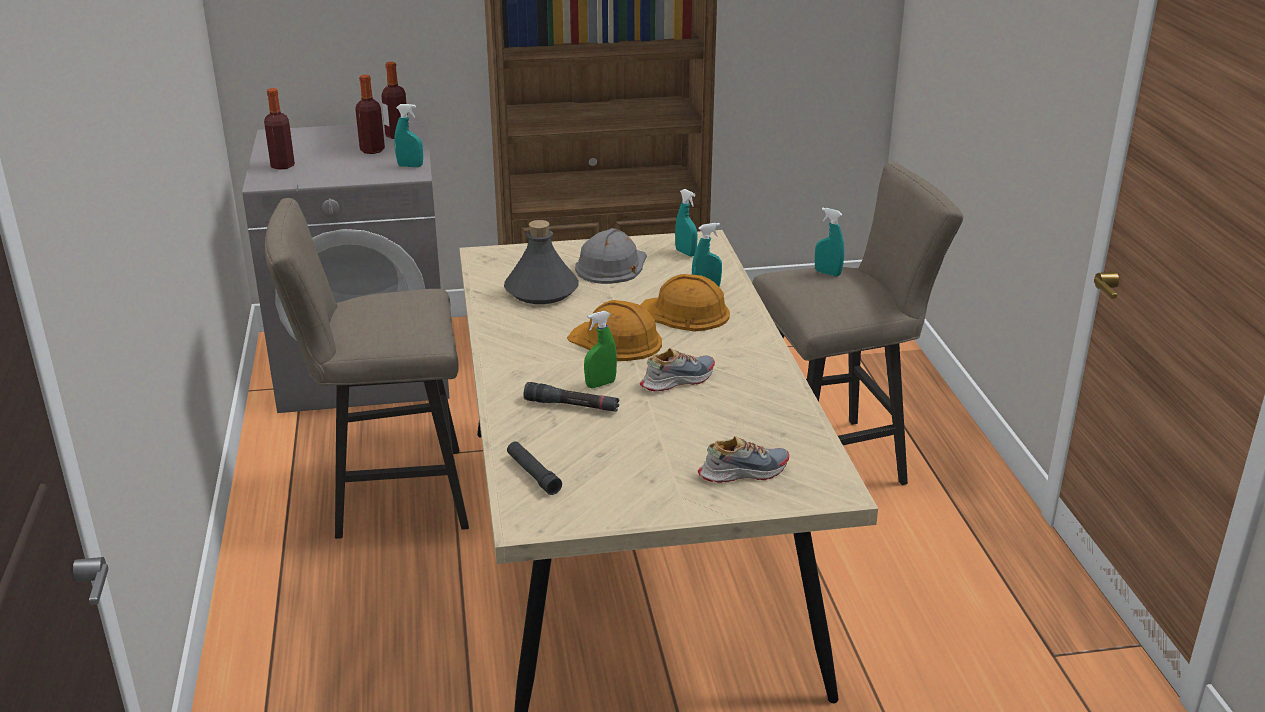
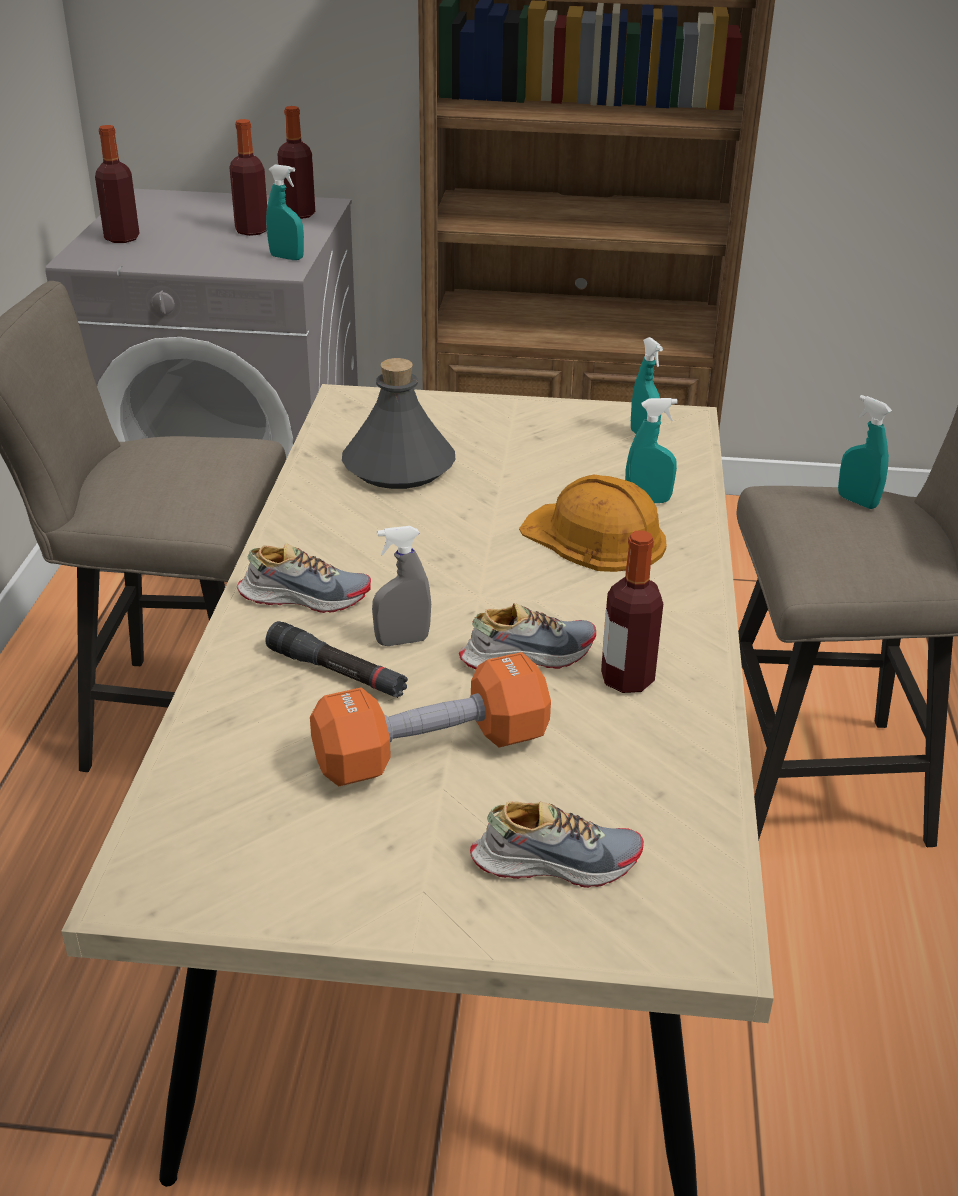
camera: 15 degrees right, 5 degrees up
black flashlight [507,441,562,495] -> none
orange hard hat [567,300,662,361] -> none
grey hard hat [575,228,647,284] -> none
green spray bottle [584,311,617,388] -> grey spray bottle [372,526,431,646]
none -> shoe [237,543,371,613]
none -> orange dumbbell [310,652,551,786]
none -> bottle [601,530,663,693]

